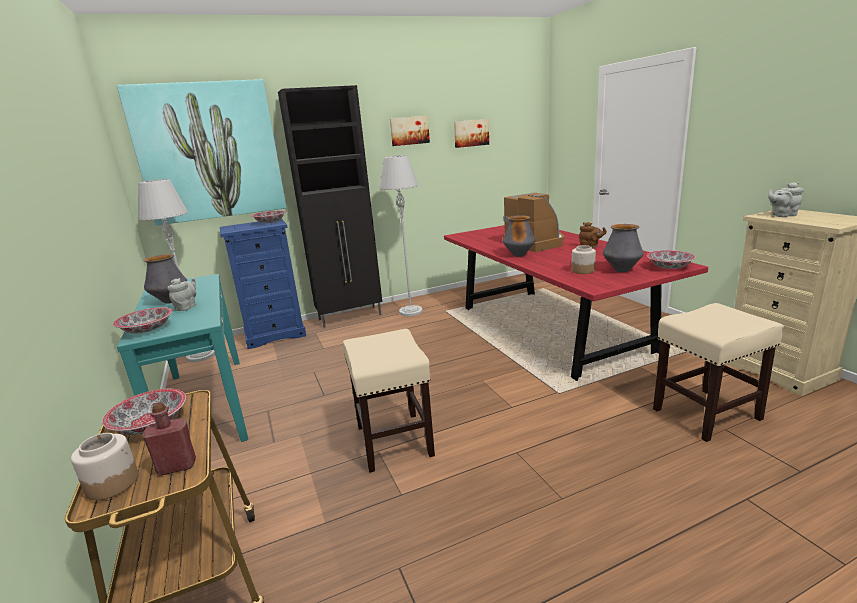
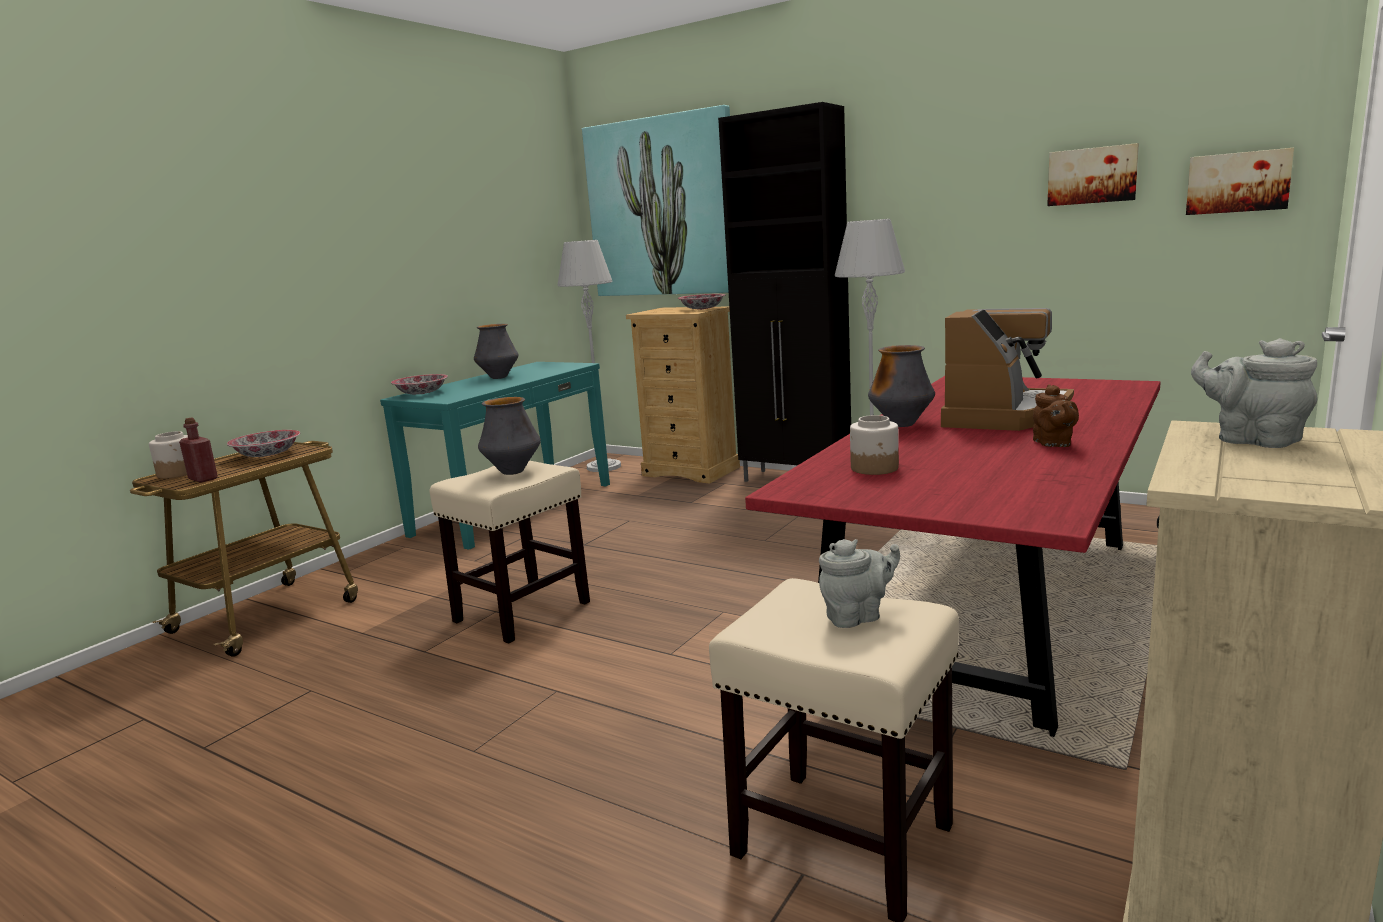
camera: 55 degrees right, 5 degrees down
grey teapot [167,277,196,311] -> grey teapot moved to [819,539,900,628]
blue dresser [220,219,306,349] -> beige dresser [626,306,740,484]
picture [390,116,430,146] -> picture moved to [1186,148,1294,215]
vase [603,224,644,272] -> vase moved to [478,397,541,475]
bowl [647,250,696,269] -> none

